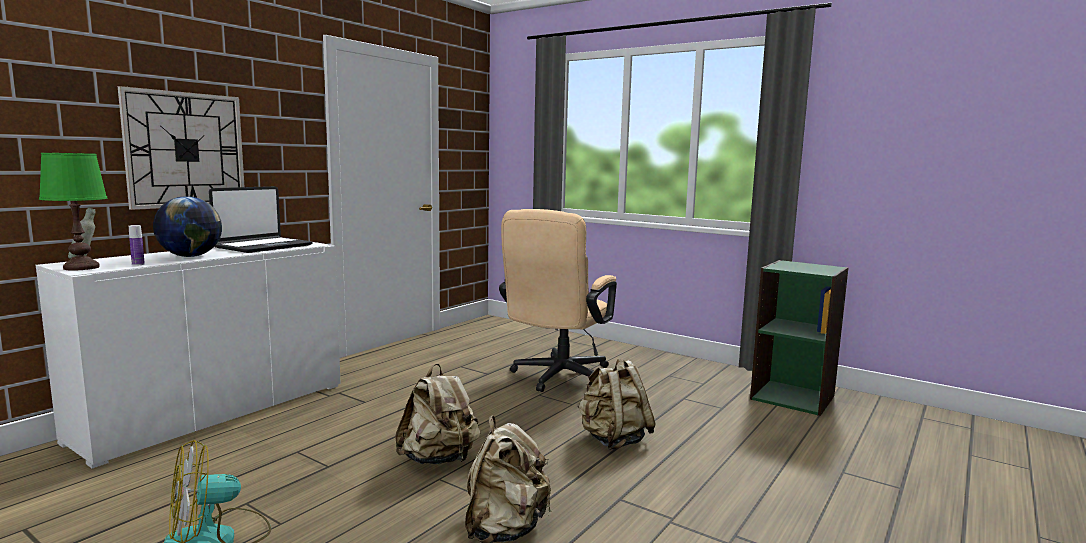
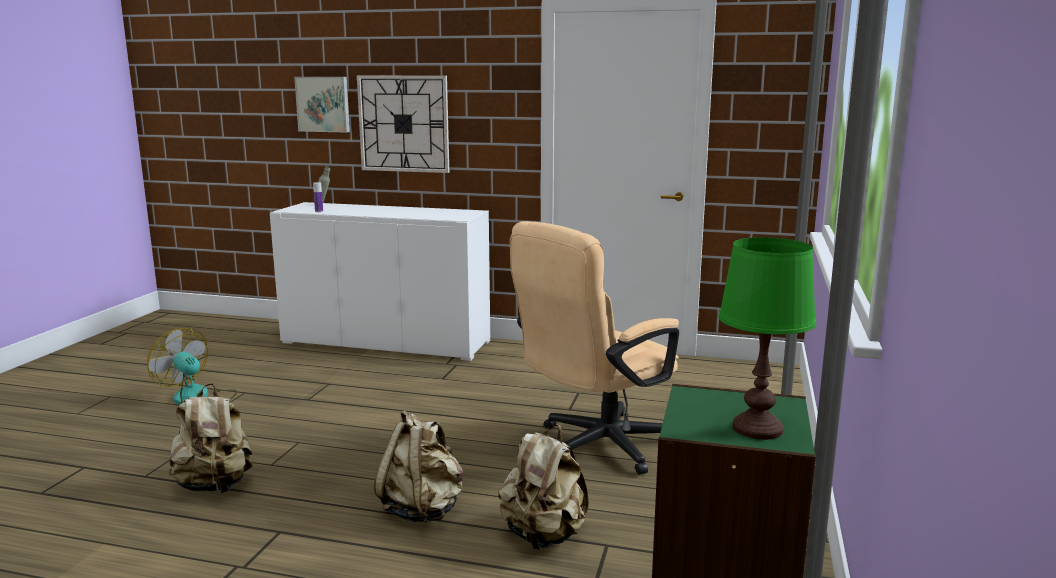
camera: 70 degrees right, 5 degrees up
green table lamp [39,153,107,271] -> green table lamp moved to [718,237,816,440]
globe [153,196,222,257] -> none
laptop [209,186,313,253] -> none
beige backpack [395,364,481,464] -> beige backpack moved to [498,424,589,550]
beige office chair [499,209,617,392] -> beige office chair turned 45 degrees counterclockwise [510,221,679,475]
none -> picture [294,77,350,133]

